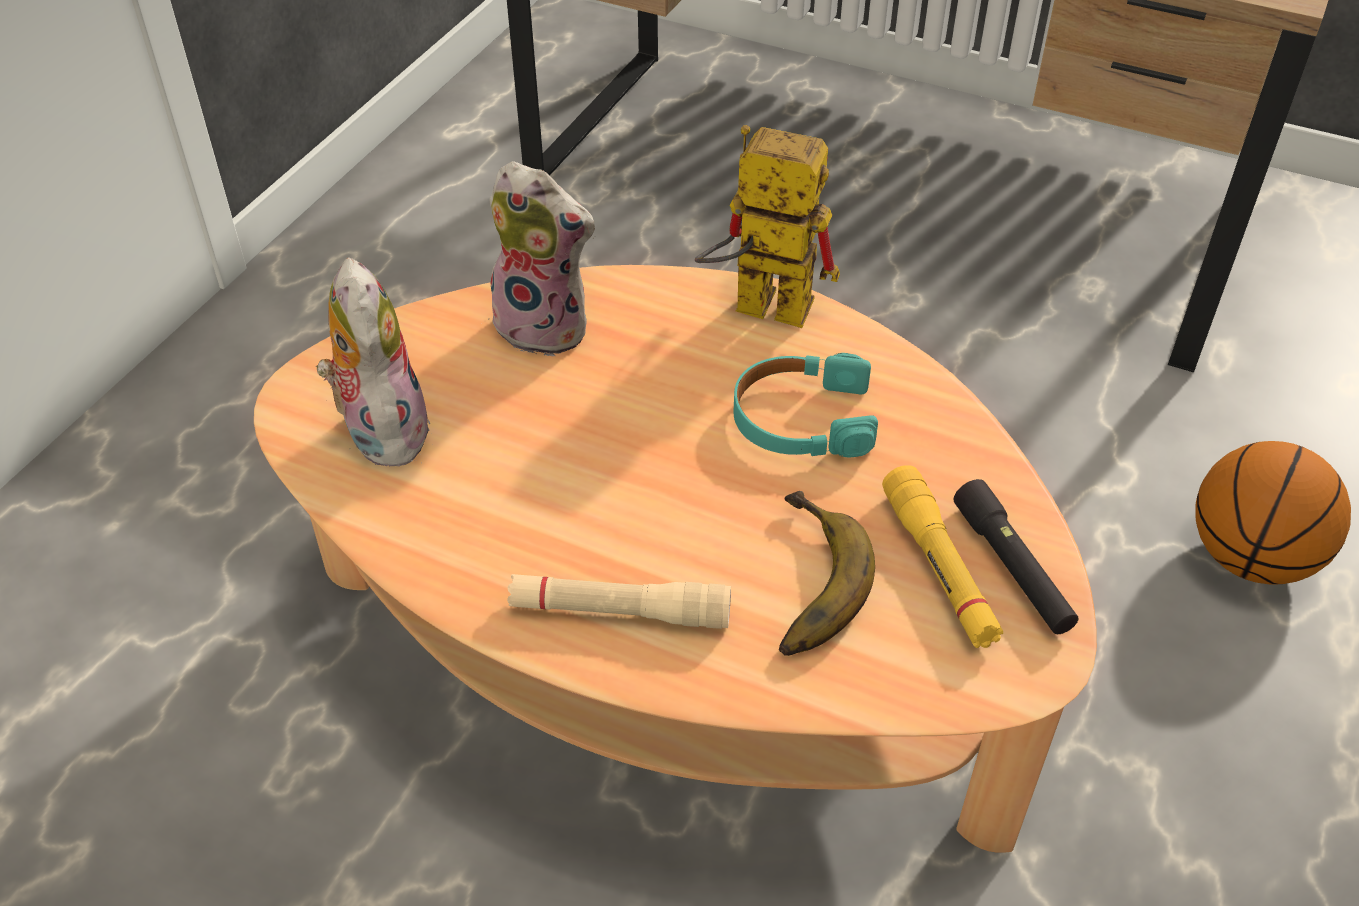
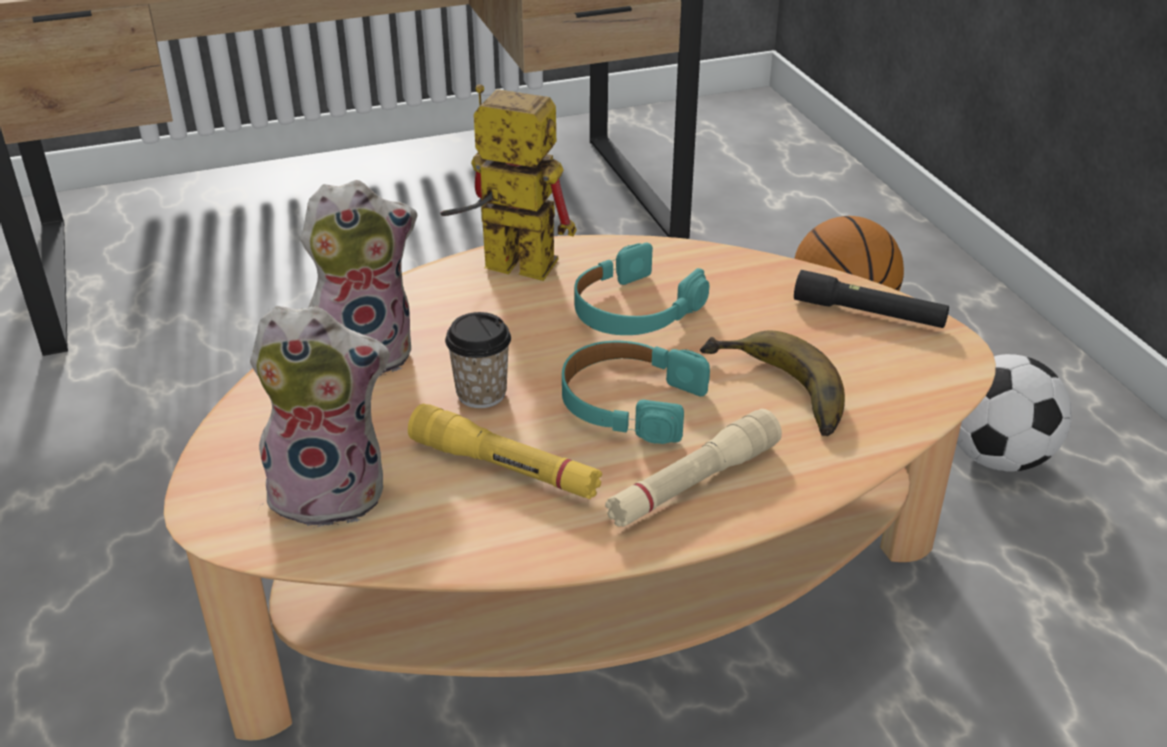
camera: 45 degrees left, 10 degrees down
plush toy [316,257,431,467] -> plush toy turned 150 degrees clockwise [250,306,390,527]
toy robot [695,125,840,328] -> toy robot turned 45 degrees clockwise [440,84,577,281]
yellow flashlight [882,465,1003,648] -> yellow flashlight moved to [408,404,602,499]
none -> cup [445,312,511,408]
none -> turquoise headphones [562,341,710,444]
none -> football [957,354,1072,471]

